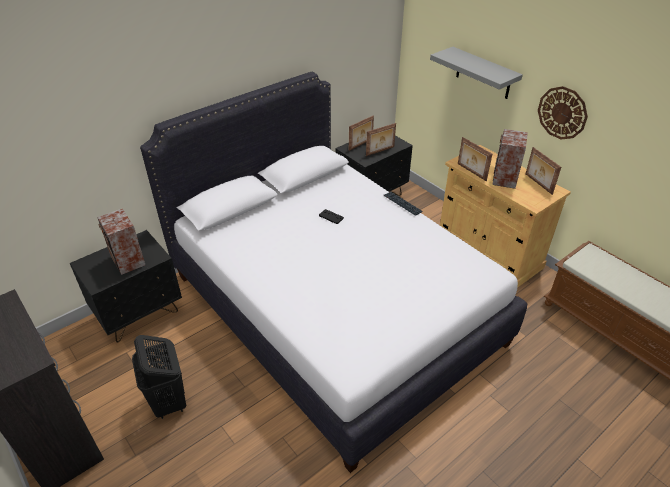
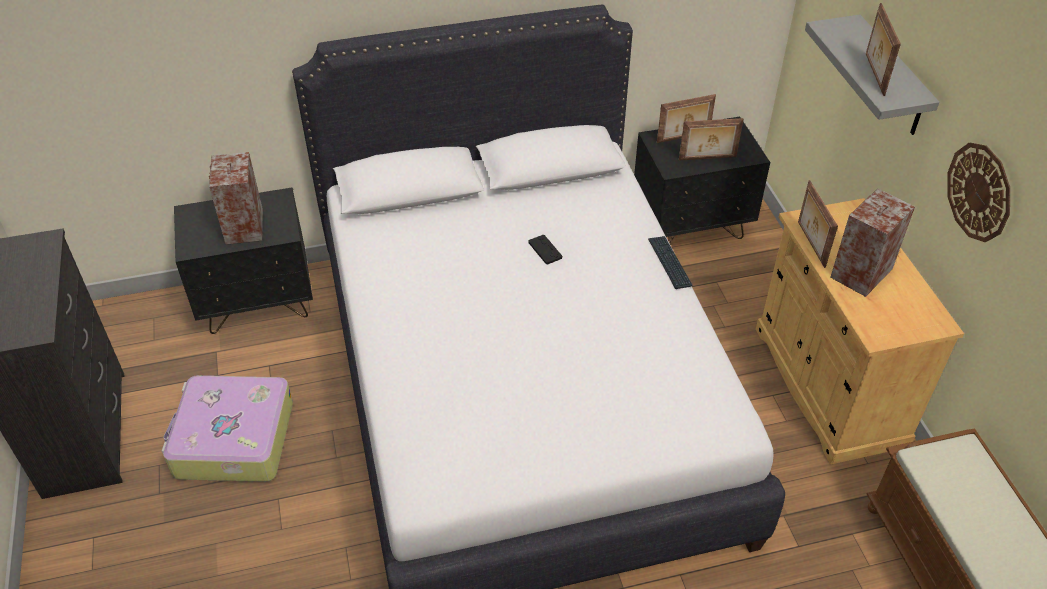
camera: 25 degrees right, 5 degrees up
black laundry basket [132,335,186,419] -> suitcase [162,375,293,482]
picture frame [526,147,561,195] -> picture frame moved to [866,3,901,96]

